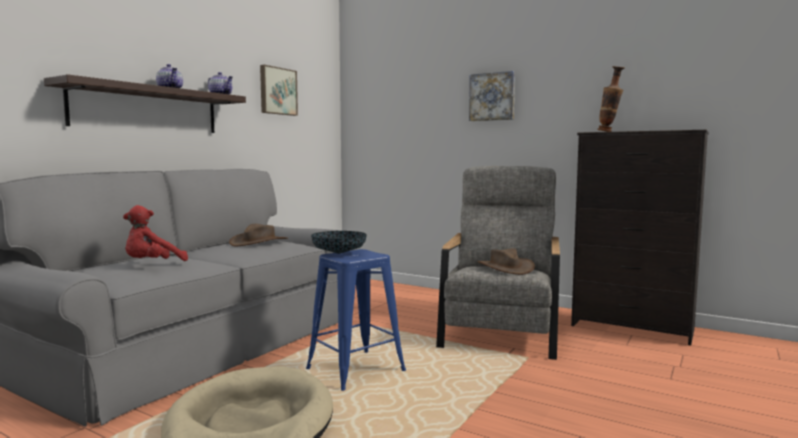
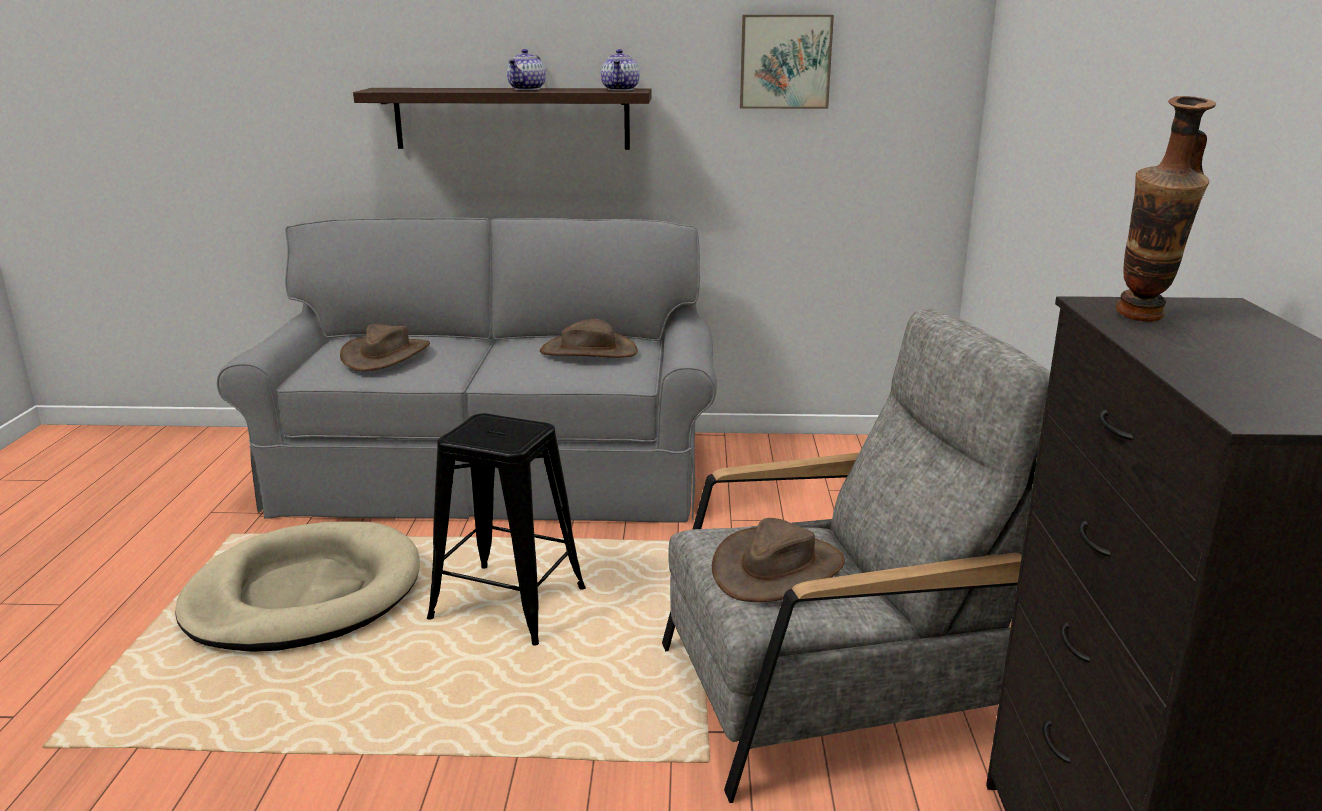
camera: 60 degrees right, 15 degrees up
red plush toy [123,205,188,261] -> brown hat [340,324,430,371]
blue stool [306,249,406,391] -> black stool [427,413,586,646]
bowl [311,231,367,254] -> none
picture [469,71,515,121] -> none

